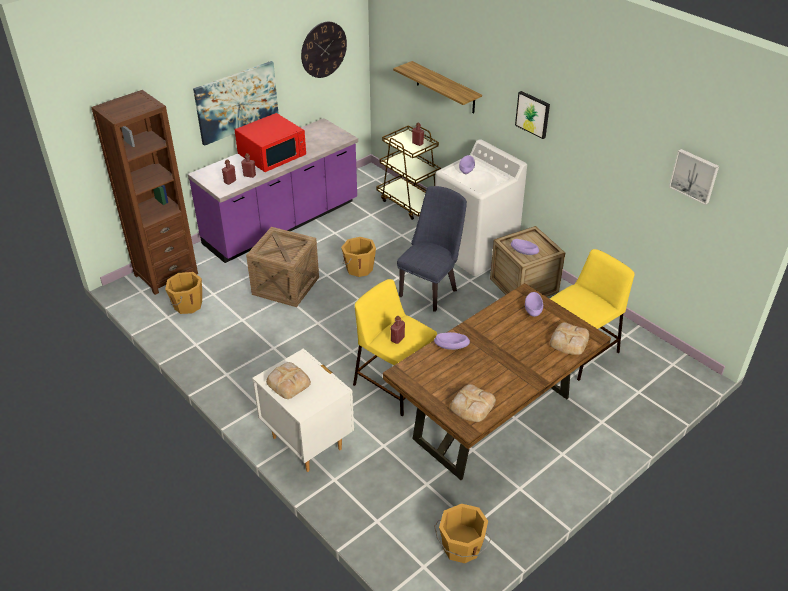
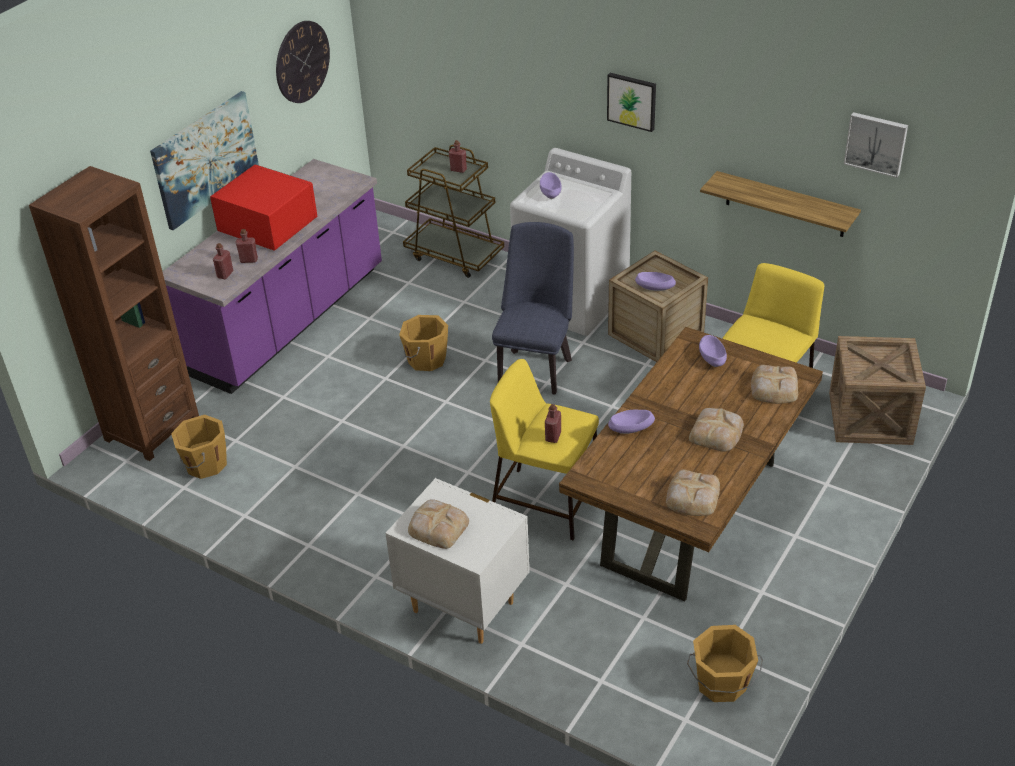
camera: 15 degrees left, 0 degrees up
red microwave [235,113,306,172] -> red microwave turned 90 degrees counterclockwise [210,164,317,251]
crate [246,227,319,307] -> crate moved to [829,336,926,445]
shelf [393,61,482,114] -> shelf moved to [700,171,861,237]
none -> bread [689,408,744,452]

